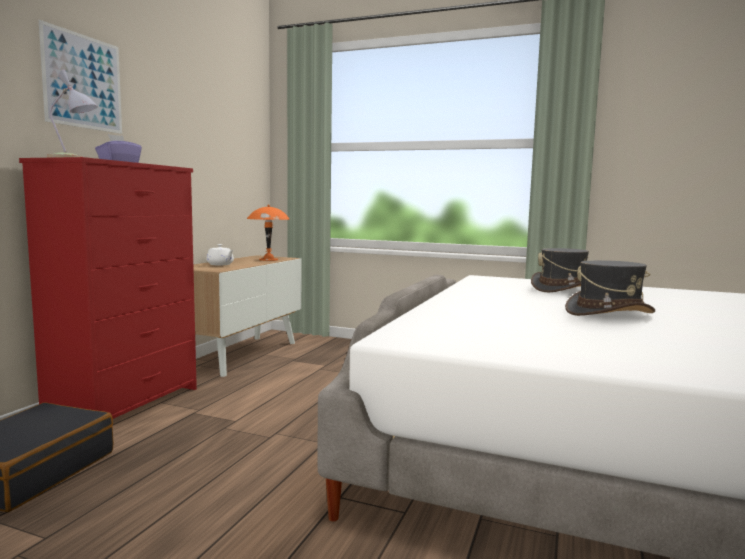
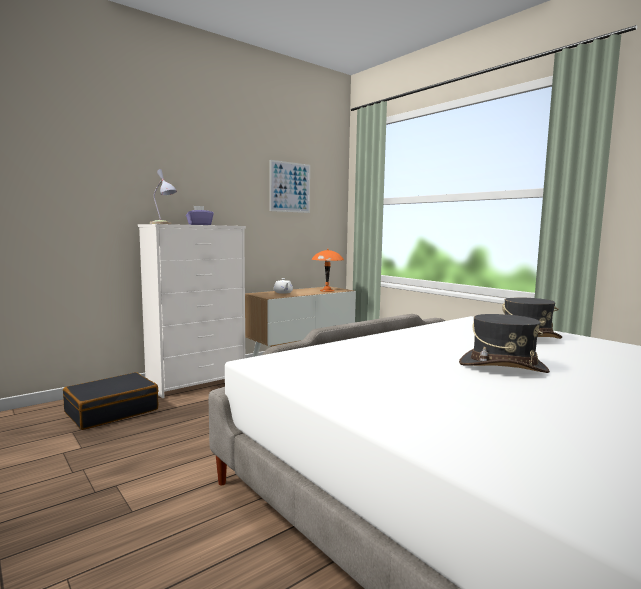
camera: 30 degrees right, 0 degrees up
red dresser [19,157,197,419] -> white dresser [138,224,246,398]
picture [39,20,122,134] -> picture moved to [270,160,310,213]

